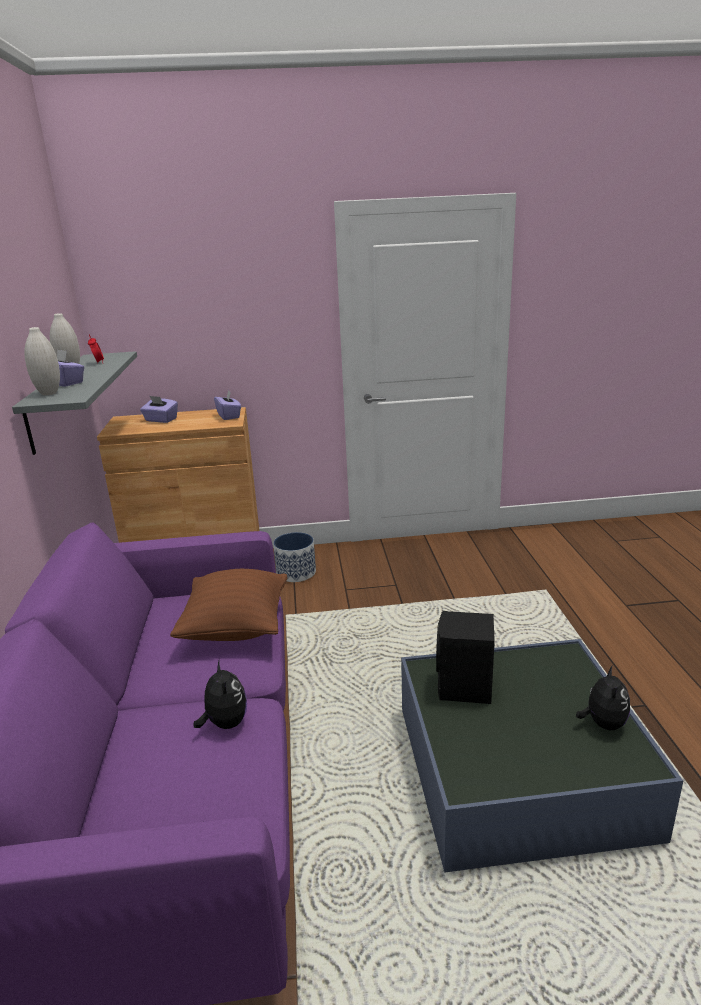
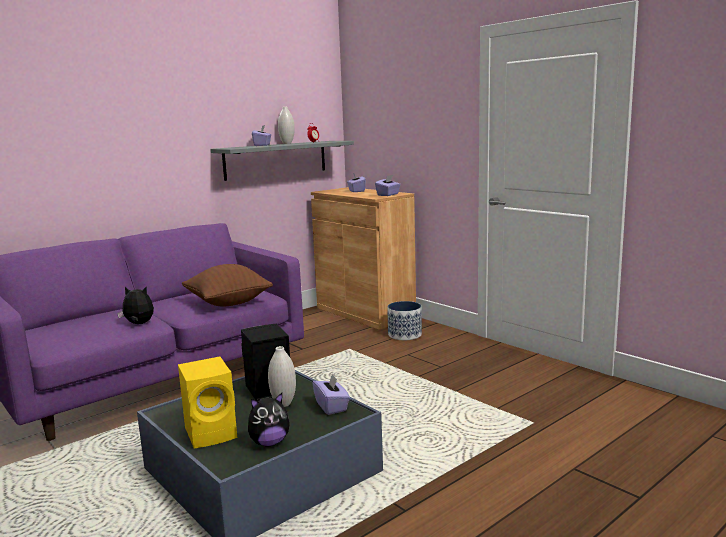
camera: 55 degrees right, 10 degrees down
white vase [24,327,60,396] -> white vase moved to [268,346,296,407]
plush toy [193,661,247,729] -> plush toy turned 120 degrees counterclockwise [117,286,154,324]
none -> yellow speaker [178,356,237,448]
none -> purple tissue box [312,374,350,415]

